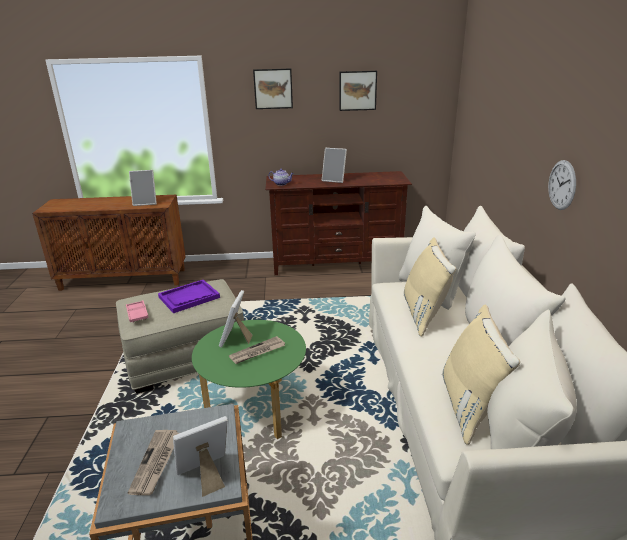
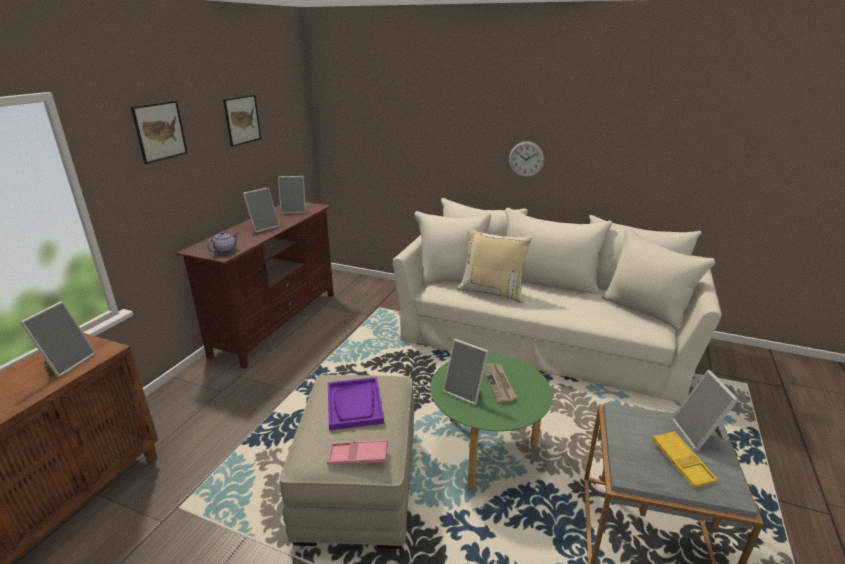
camera: 65 degrees left, 0 degrees up
newspaper [128,430,179,495] -> yellow tray [652,431,717,488]
beige pillow [442,305,520,445] -> none
none -> picture frame [278,176,306,214]

